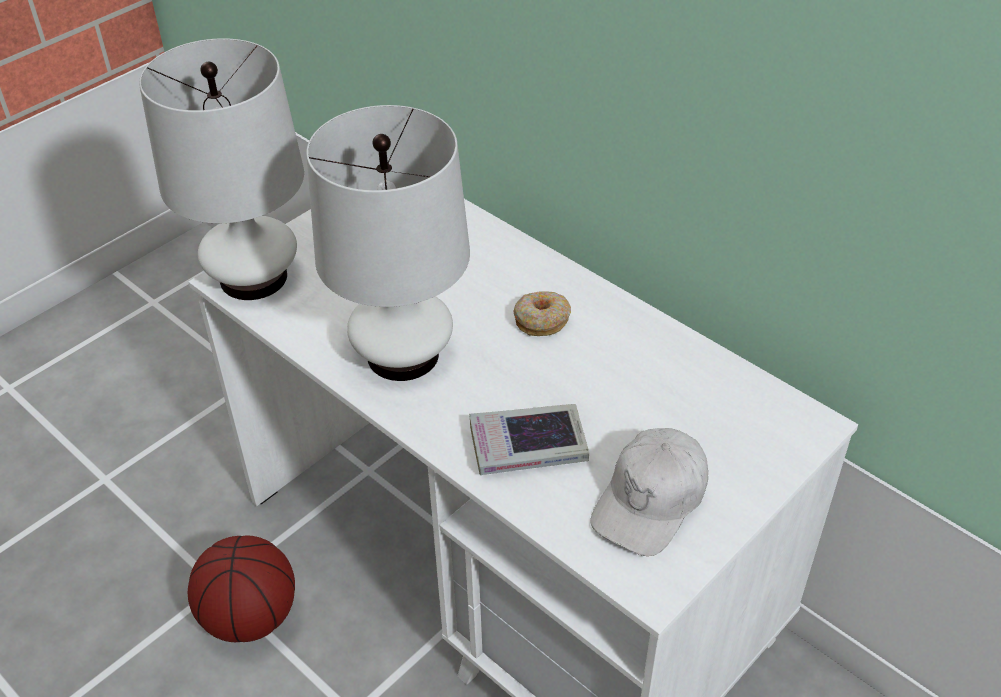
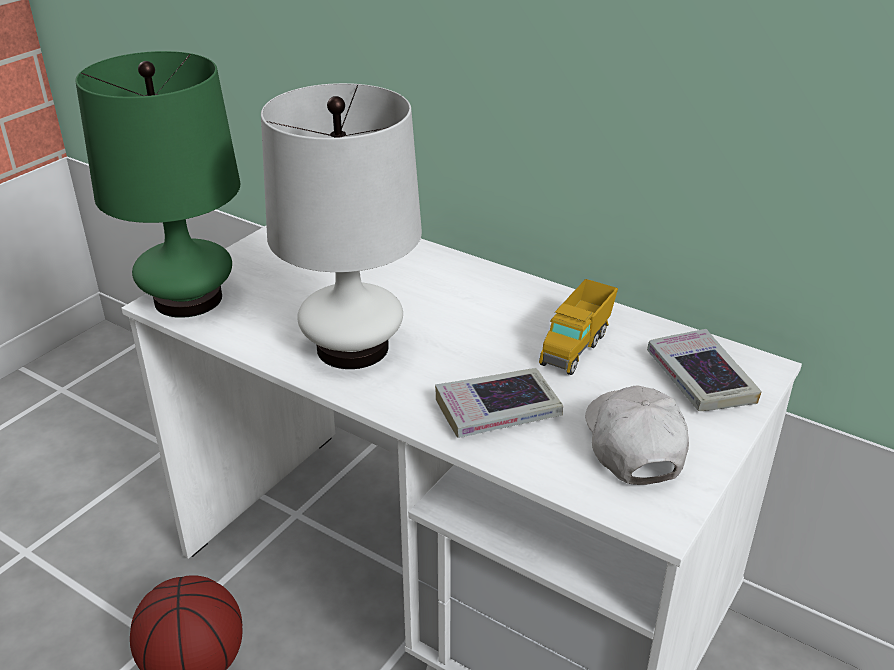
camera: 10 degrees left, 10 degrees down
white table lamp [139,38,304,300] -> green table lamp [75,51,240,318]
donut [513,291,571,336] -> none
white cap [591,428,708,556] -> white cap turned 150 degrees clockwise [585,386,689,485]
none -> toy truck [539,279,618,375]
none -> book [647,329,762,411]

